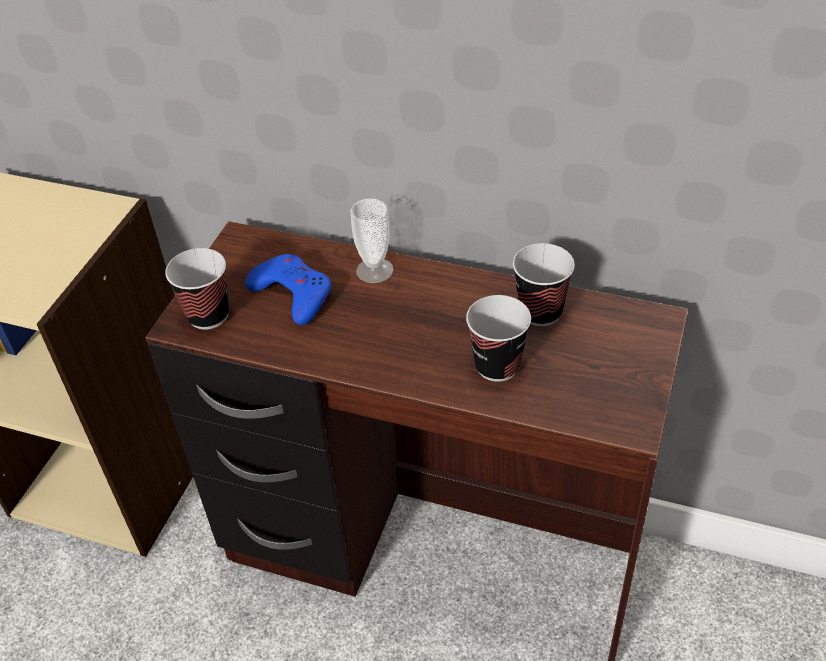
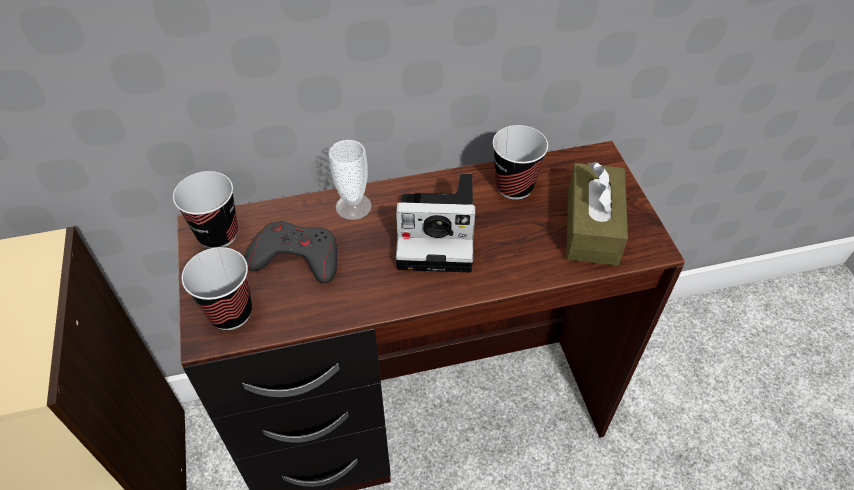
camera: 35 degrees left, 5 degrees up
blue game controller [245,254,331,325] -> grey game controller [245,221,337,283]
cup [466,295,531,382] -> cup moved to [173,171,238,248]
none -> camera [396,173,475,272]
none -> brown tissue box [566,162,628,266]

